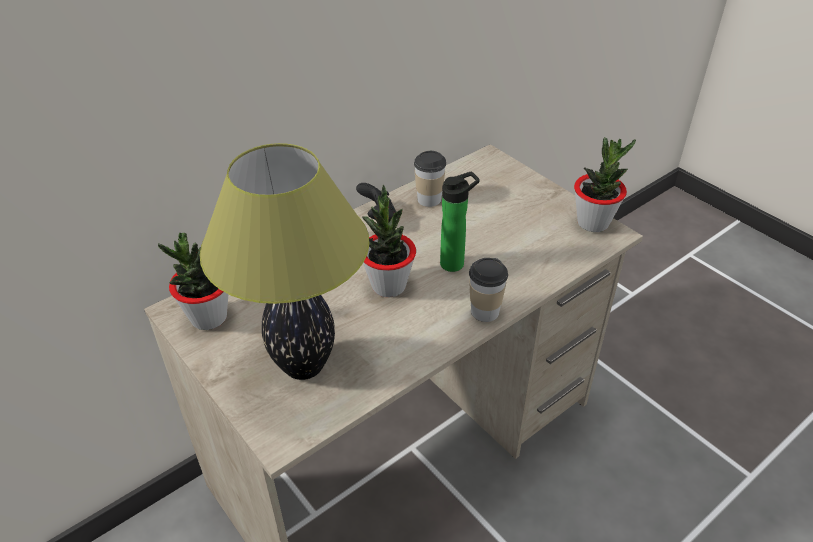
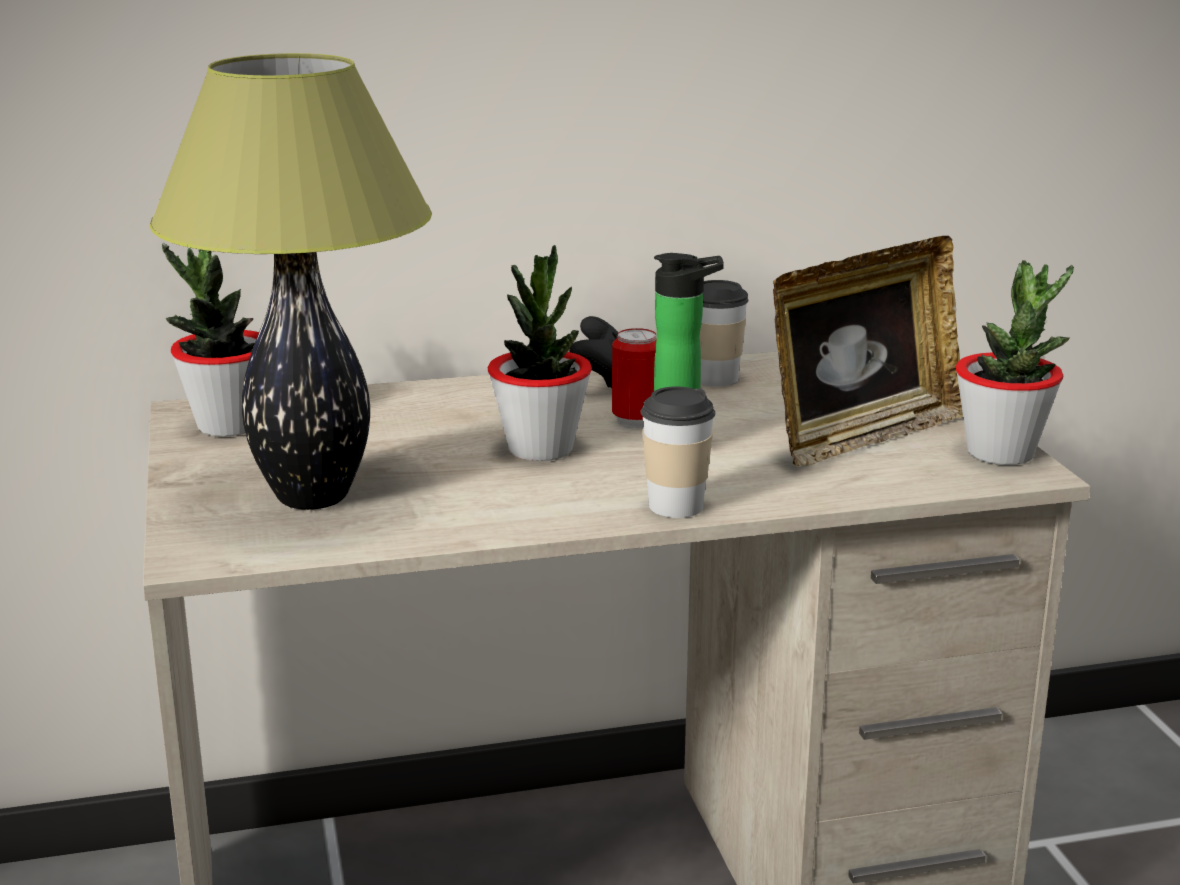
camera: 25 degrees right, 20 degrees down
none -> can [612,328,657,428]
none -> picture frame [773,236,963,466]

